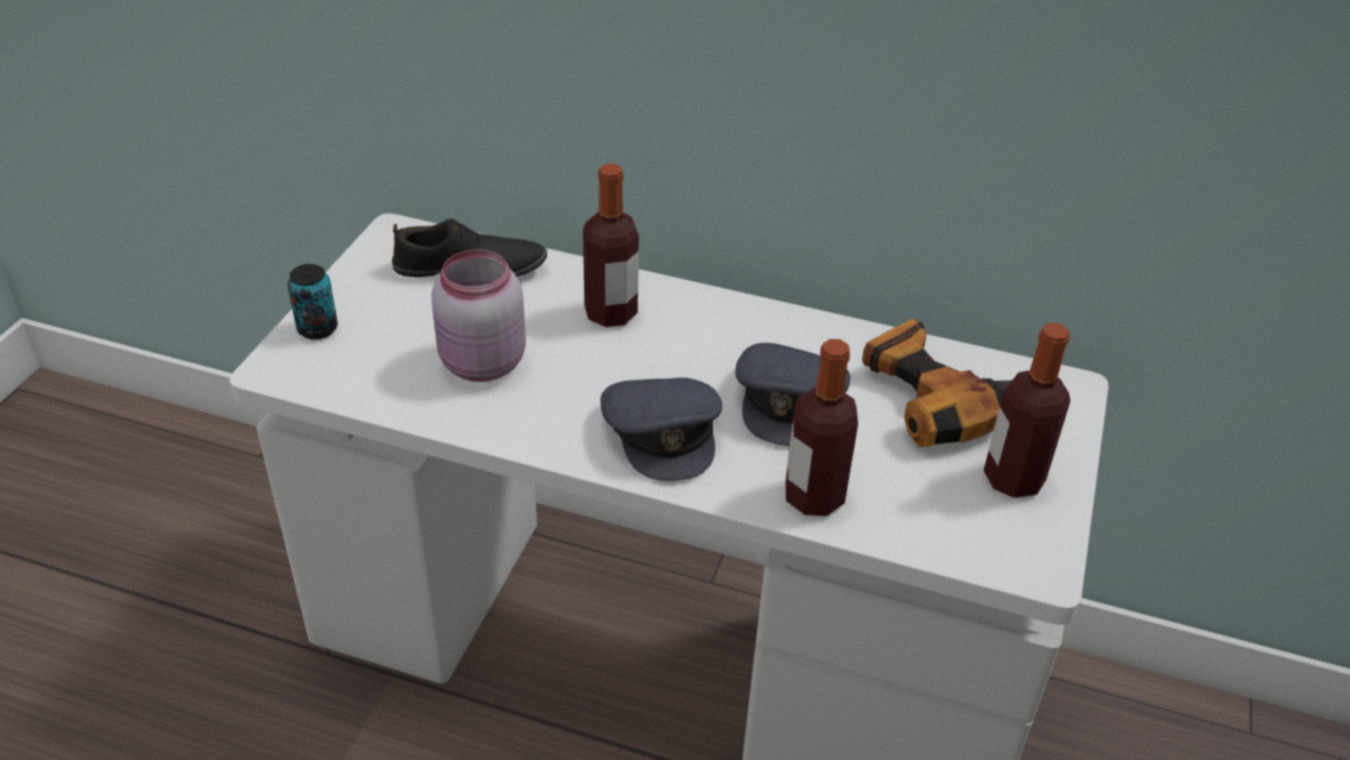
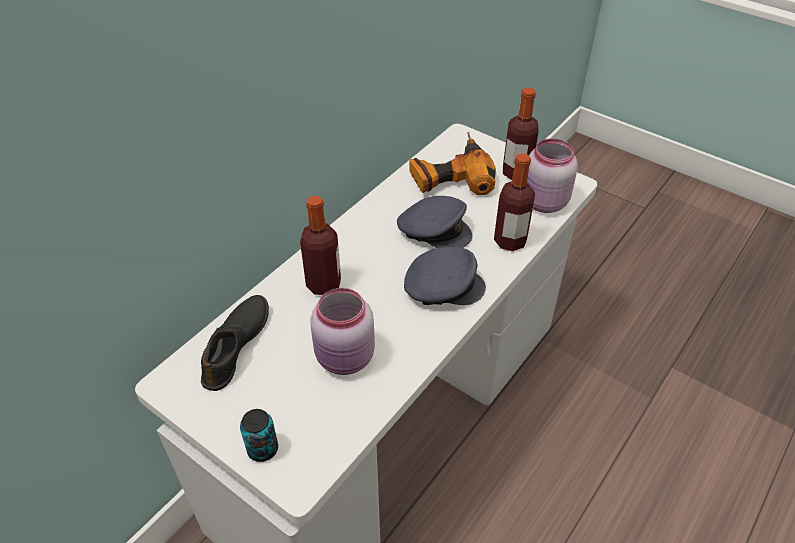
camera: 70 degrees left, 5 degrees up
none -> pink jar [527,139,578,213]

